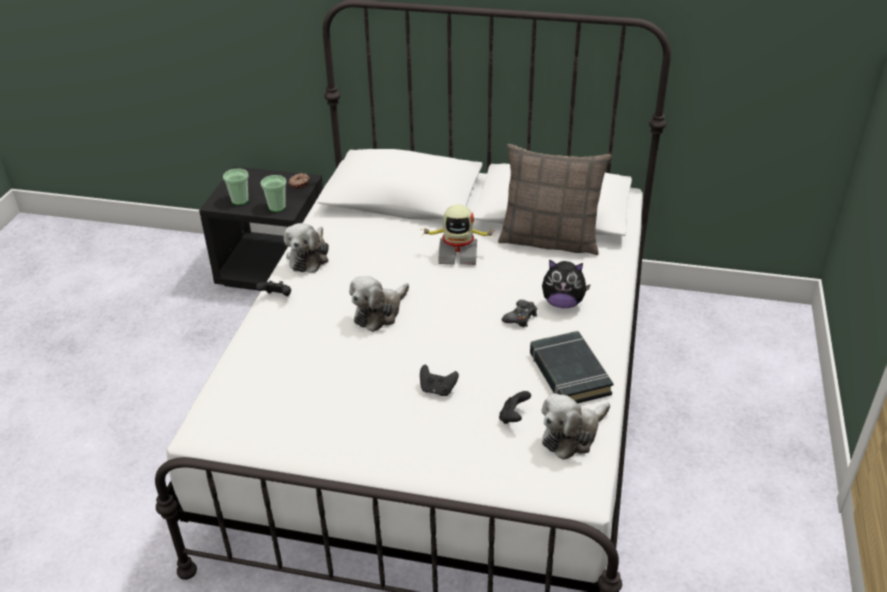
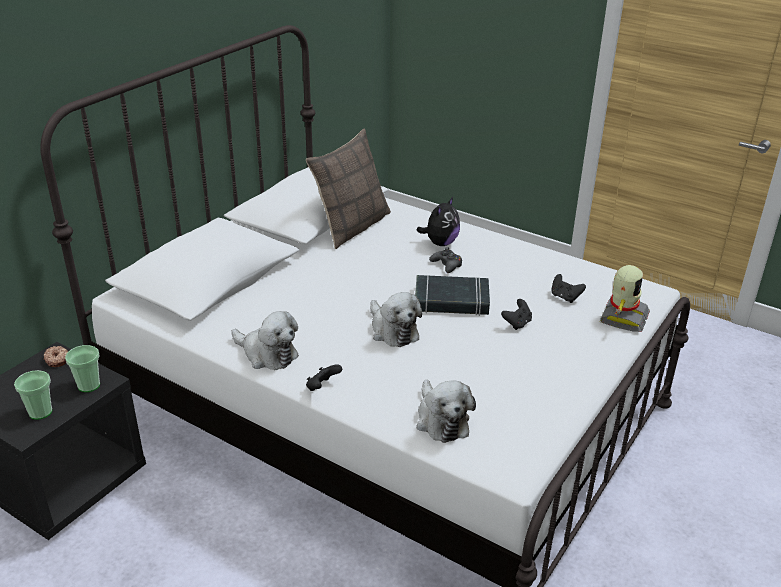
camera: 70 degrees left, 5 degrees down
toy robot [421,204,495,265] -> toy robot moved to [600,265,650,332]
black book [530,331,614,403] -> black book moved to [415,275,490,316]
plush toy [542,393,610,460] -> plush toy moved to [417,380,476,443]

